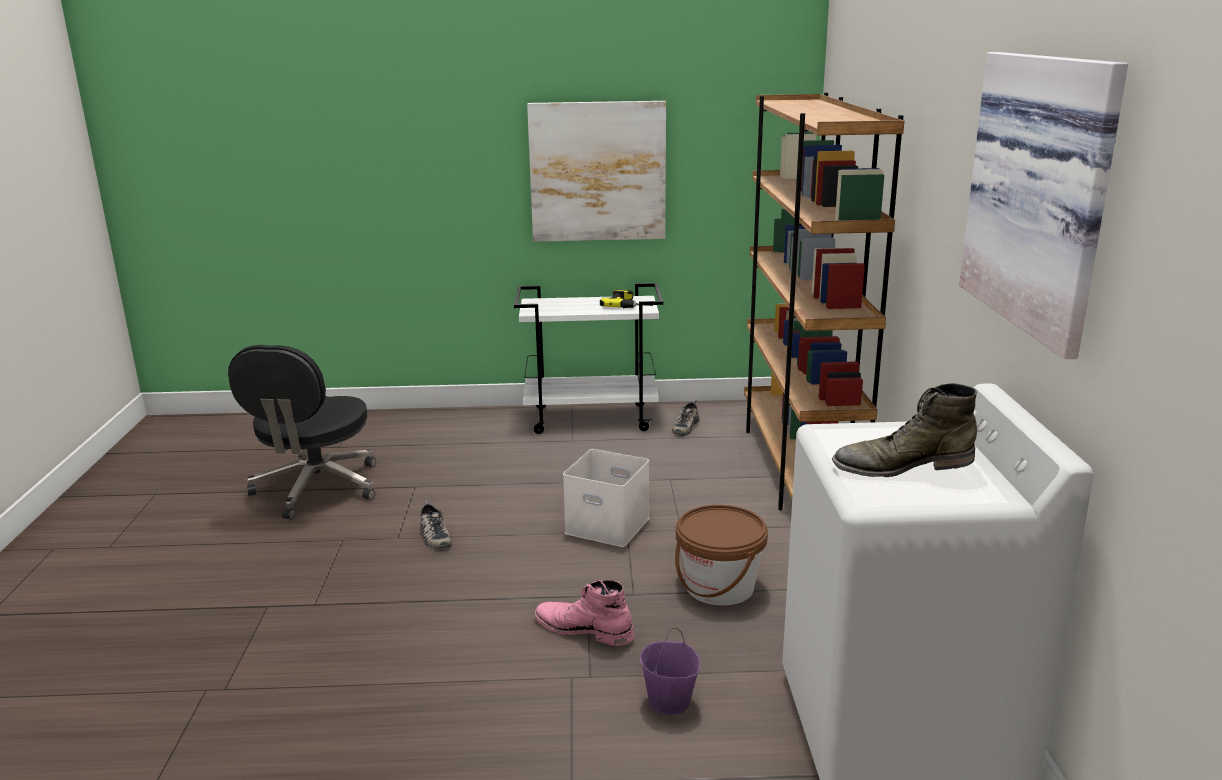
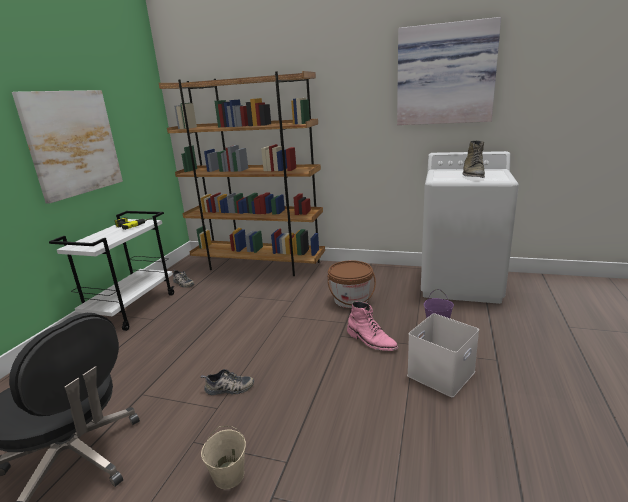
camera: 70 degrees left, 0 degrees up
pink boot [534,580,634,646] -> pink boot turned 90 degrees counterclockwise [347,301,398,351]
white storage box [563,449,649,547] -> white storage box moved to [407,313,479,397]
none -> beige bucket [201,426,246,489]

